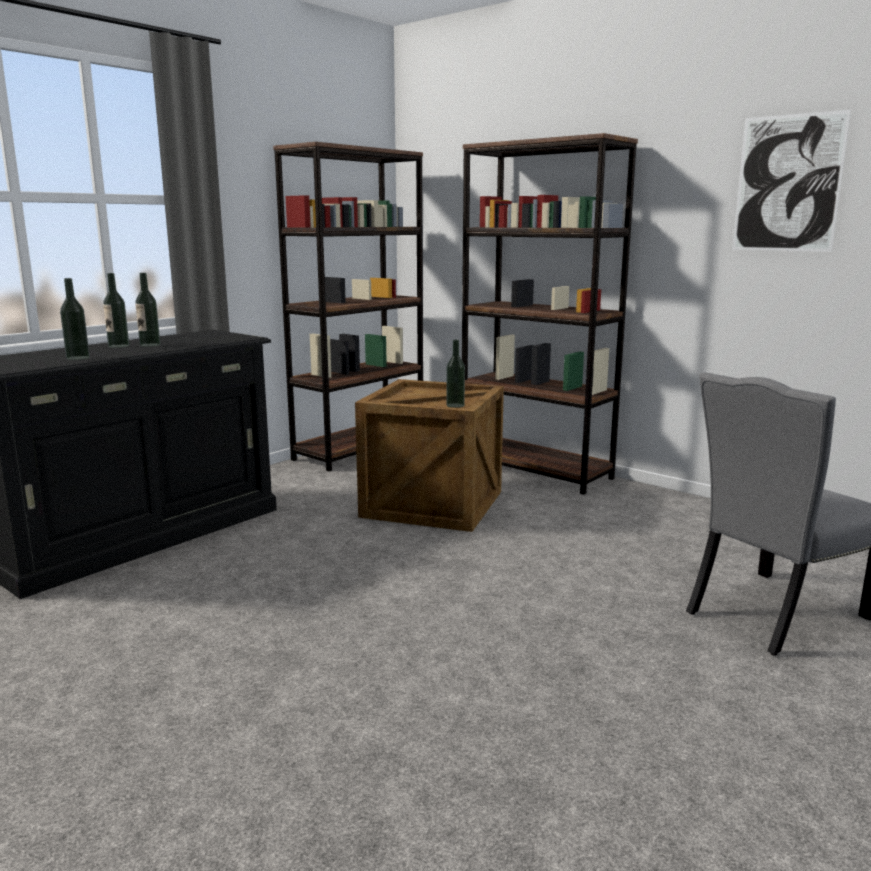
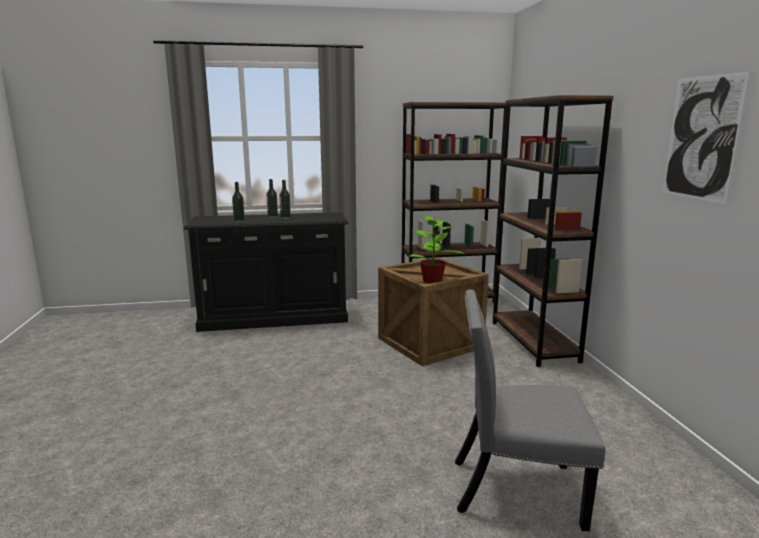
camera: 40 degrees right, 0 degrees up
bottle [446,340,465,408] -> potted plant [409,214,465,283]

